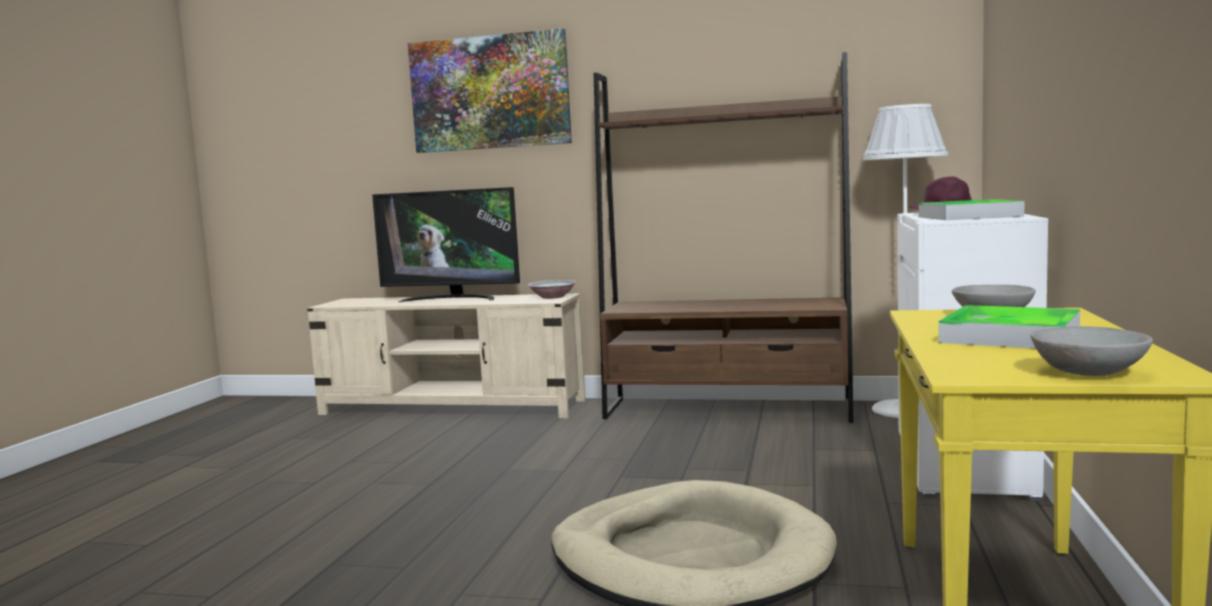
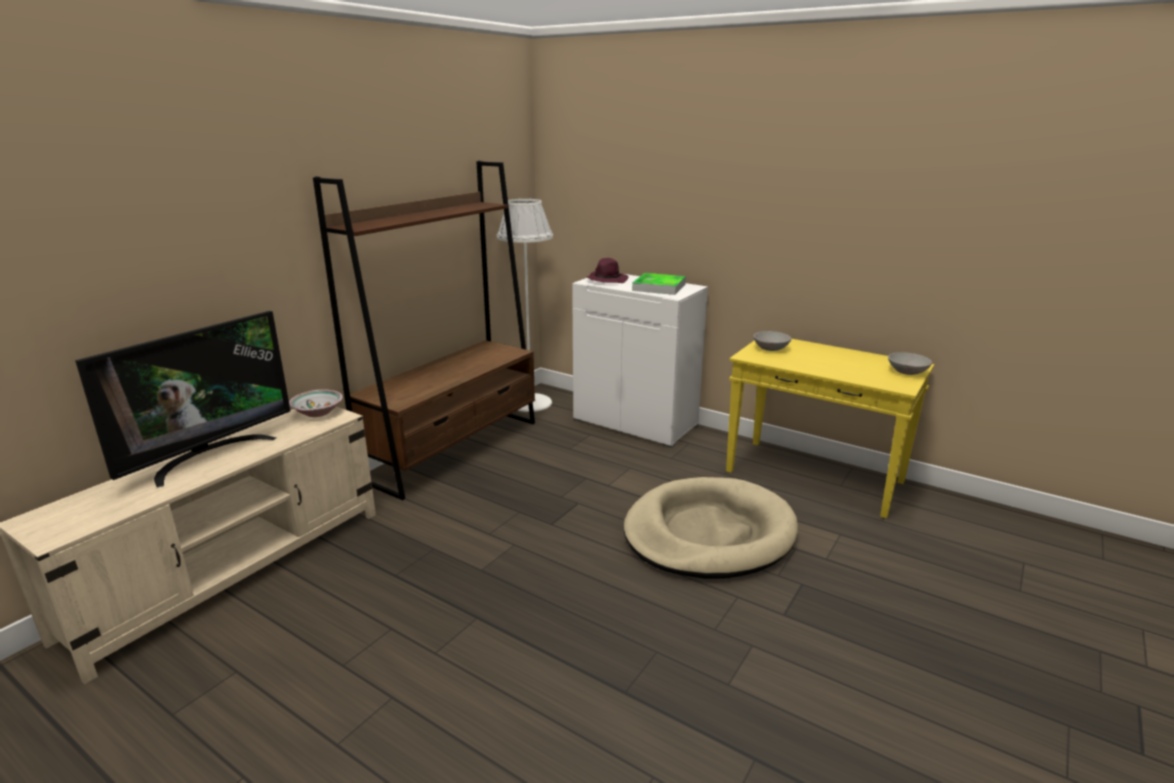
camera: 70 degrees left, 15 degrees up
picture [408,28,572,153] -> none
tray [939,305,1080,349] -> none

